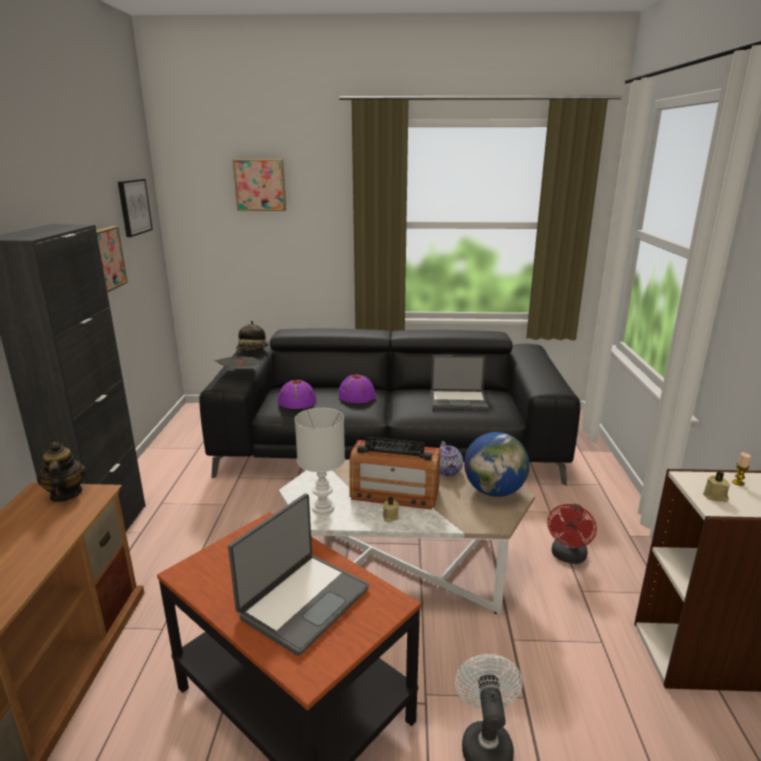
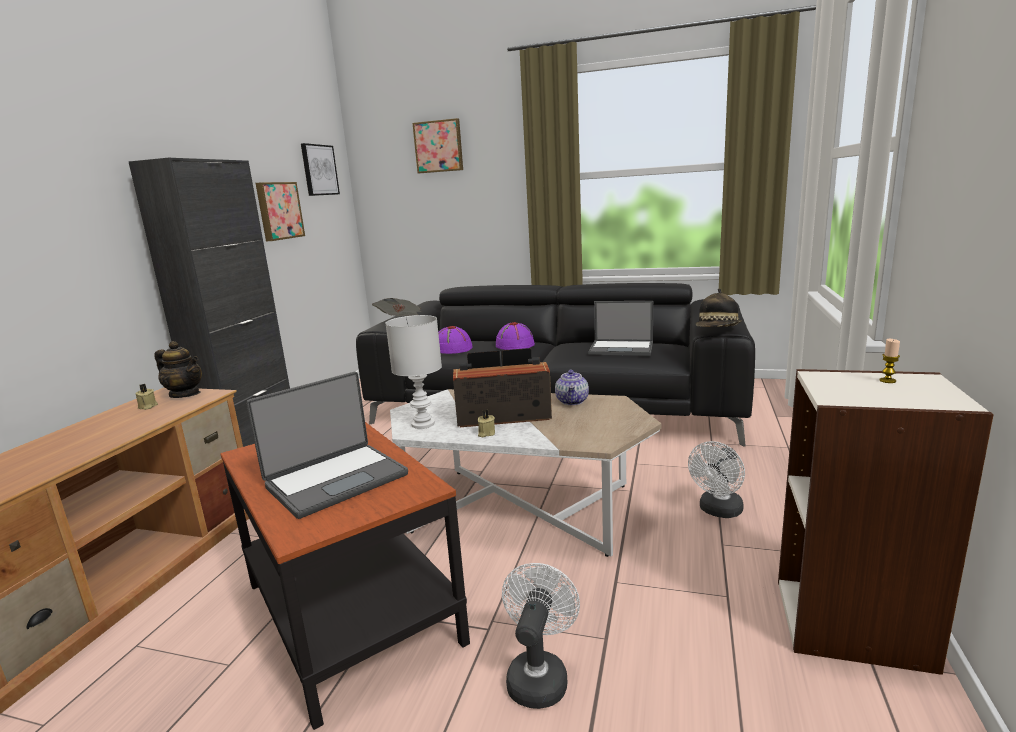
camera: 15 degrees right, 5 degrees down
teapot [37,442,87,502] -> teapot turned 120 degrees clockwise [154,341,202,398]
hat [236,321,268,350] -> hat moved to [696,288,742,327]
radio [349,437,441,510] -> radio turned 150 degrees clockwise [453,348,552,427]
globe [464,432,529,497] -> none
red fan [547,504,597,564] -> white fan [688,441,745,518]
beige candle [703,472,730,502] -> beige candle moved to [136,384,158,410]

